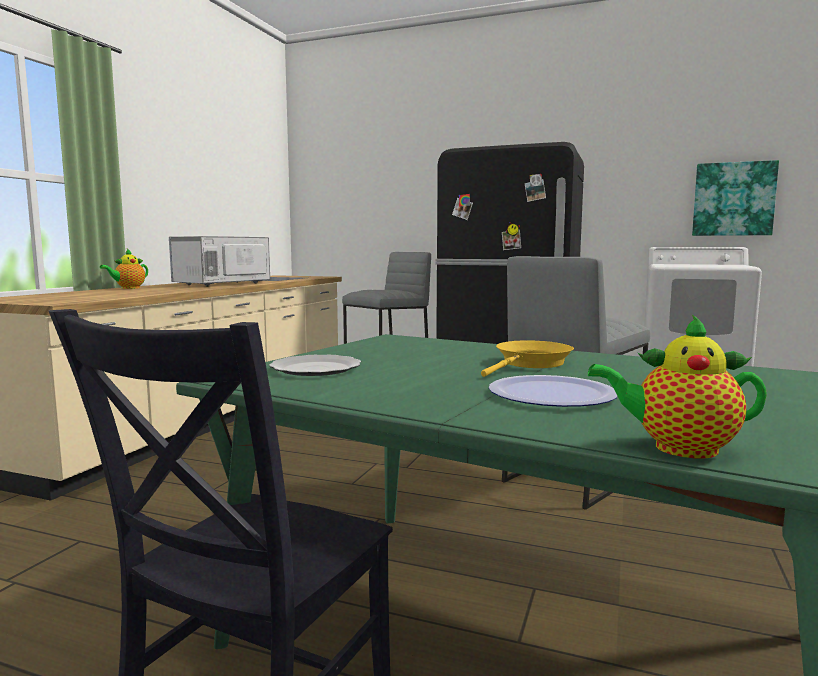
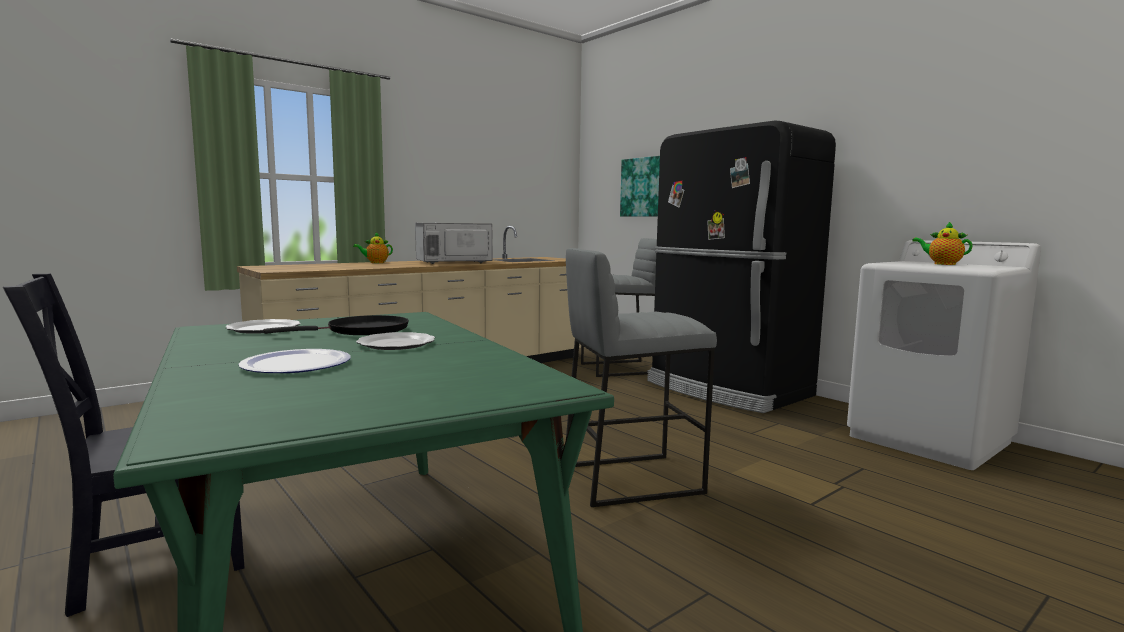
camera: 30 degrees right, 0 degrees up
yellow frying pan [481,340,574,377] -> plate [356,332,435,350]
teapot [588,315,767,459] -> teapot moved to [912,222,972,265]
picture [692,160,779,236] -> picture moved to [620,156,660,217]
none -> black frying pan [263,315,409,335]

